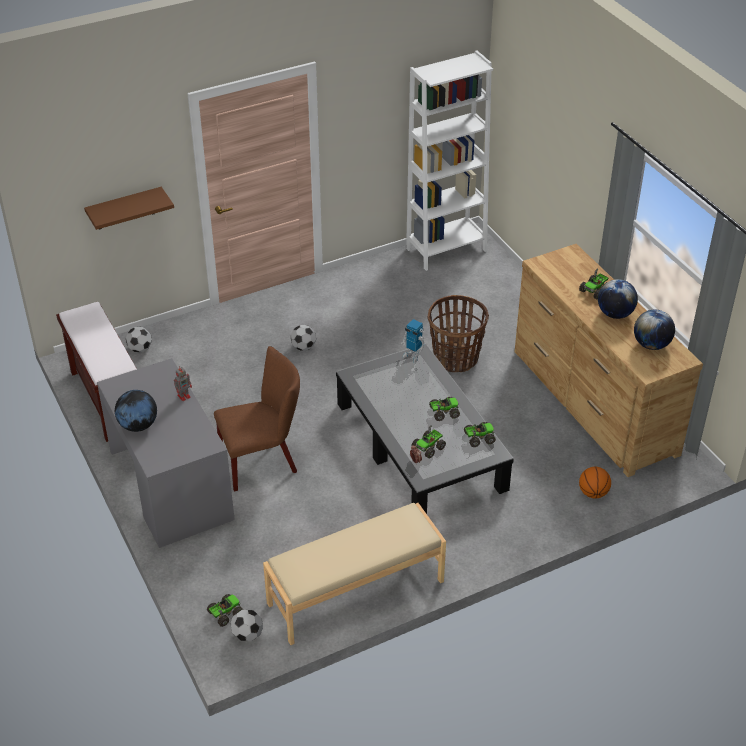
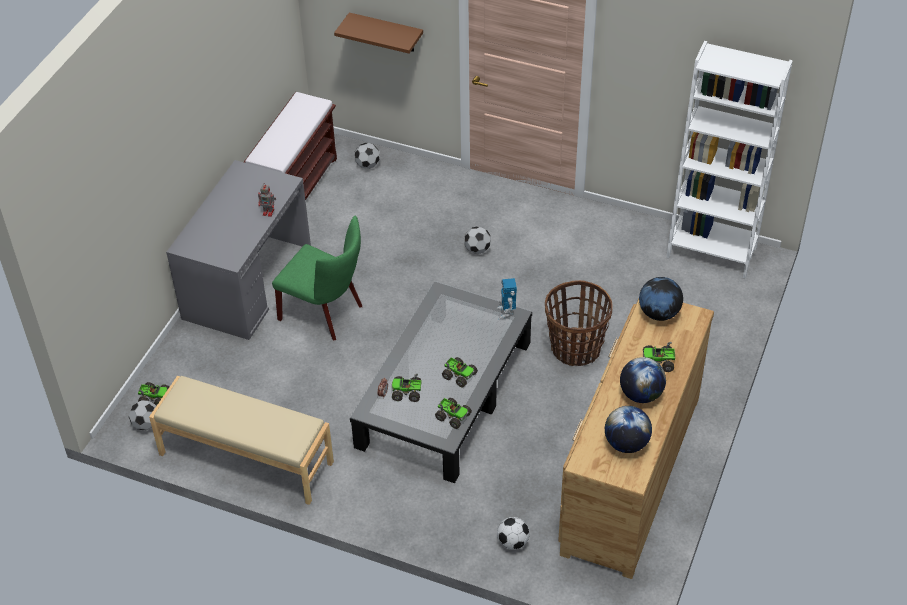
camera: 50 degrees right, 5 degrees up
globe [115,390,157,432] -> globe moved to [639,277,683,321]
brown chair [214,346,300,492] -> green chair [272,216,362,341]
basketball [579,467,611,498] -> football [497,517,529,550]

